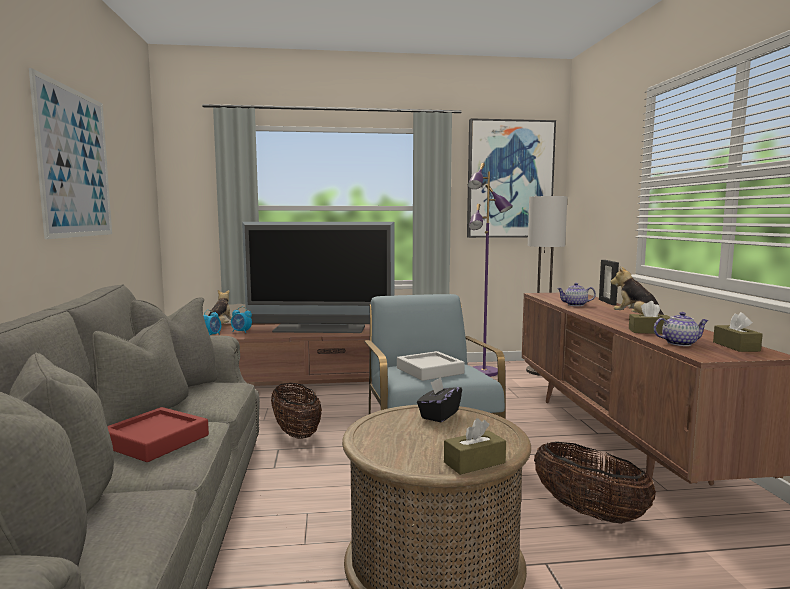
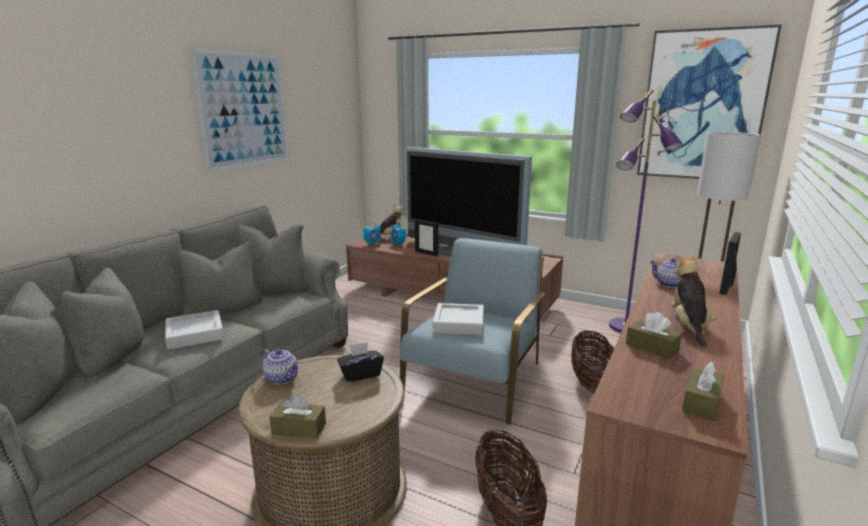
camera: 35 degrees right, 10 degrees up
red tray [107,407,209,462] -> grey tray [165,310,224,350]
basket [271,383,322,439] -> basket moved to [571,331,614,393]
teapot [653,312,709,346] -> teapot moved to [261,349,300,384]
none -> picture frame [415,219,438,256]

